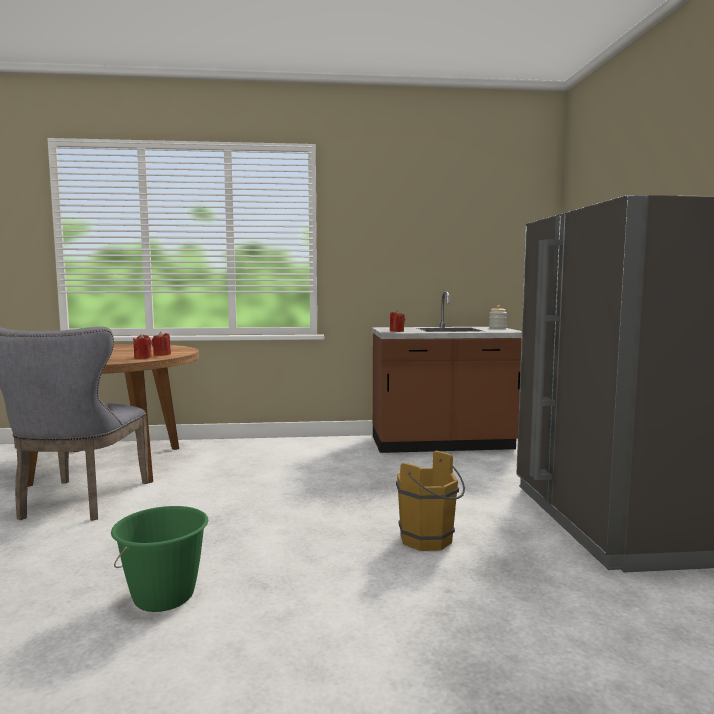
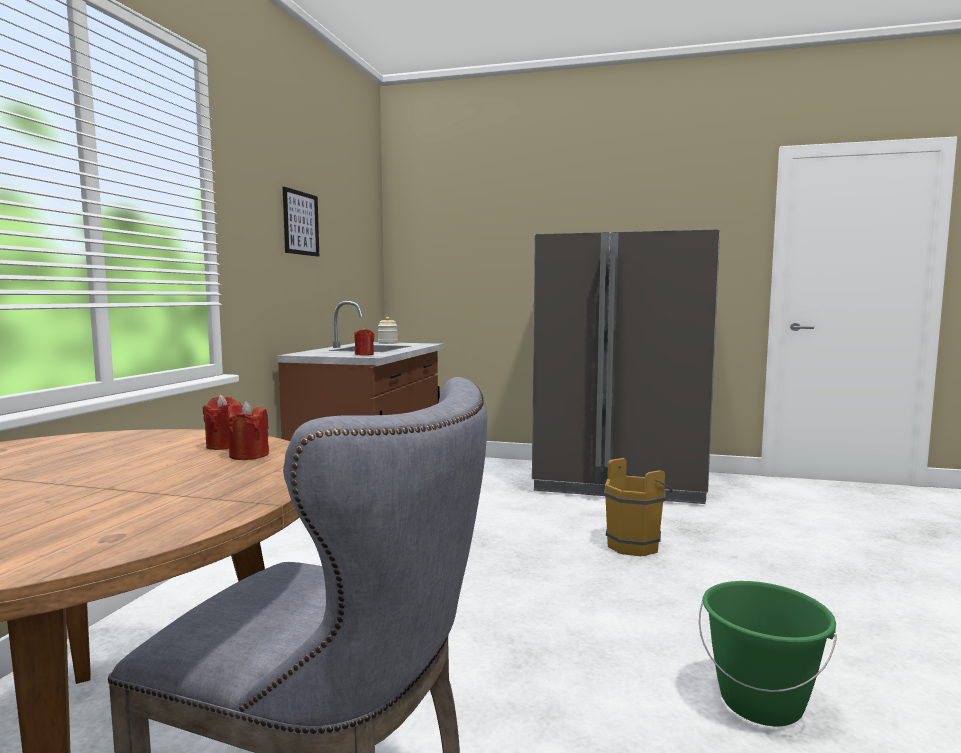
camera: 70 degrees left, 0 degrees up
none -> picture [283,187,319,257]

